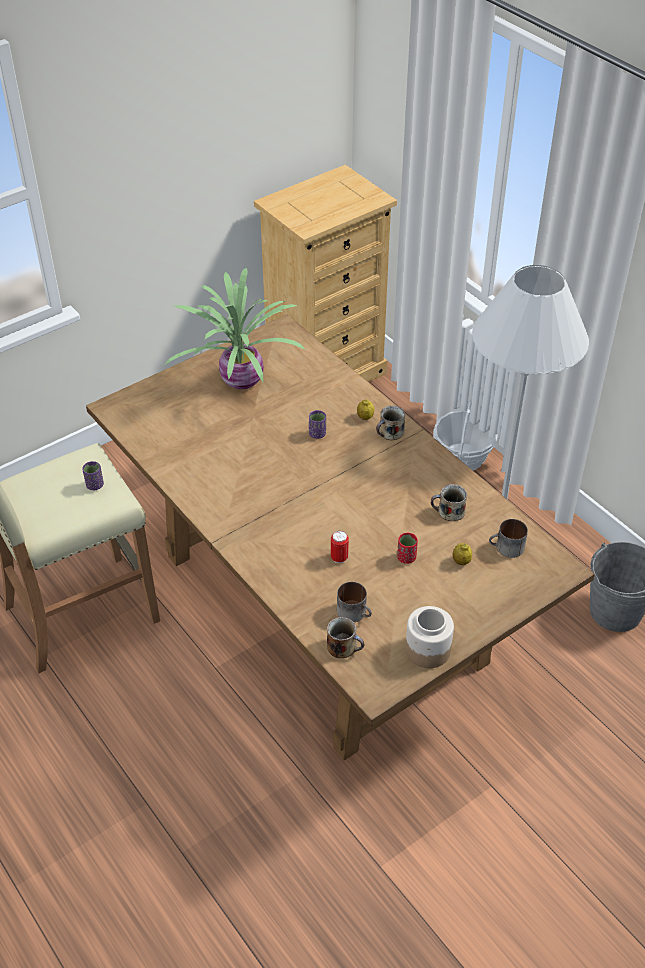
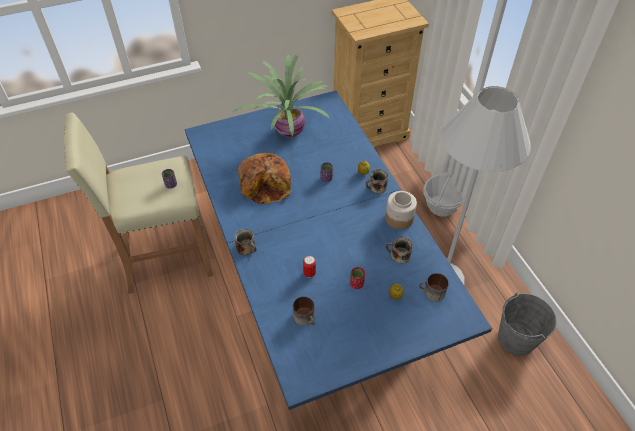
camera: 15 degrees right, 5 degrees up
brown dining table [86,314,595,760] -> blue dining table [185,91,492,410]
mug [327,617,365,658] -> mug moved to [234,229,256,255]
jar [405,606,454,668] -> jar moved to [385,191,417,230]
none -> bread [238,153,292,204]

